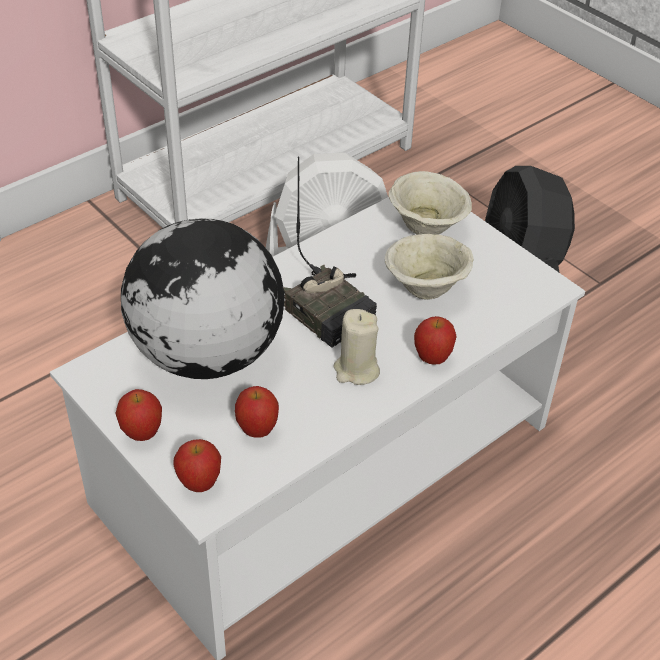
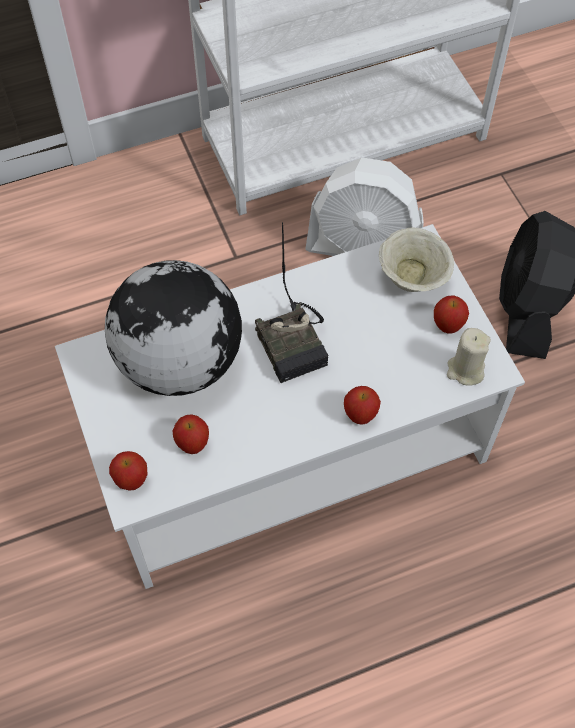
camera: 20 degrees right, 15 degrees up
apple [115,389,162,441] -> apple moved to [434,295,469,333]
beige candle [334,309,380,385] -> beige candle moved to [447,328,491,386]
beige bowl [385,234,474,300] -> none

